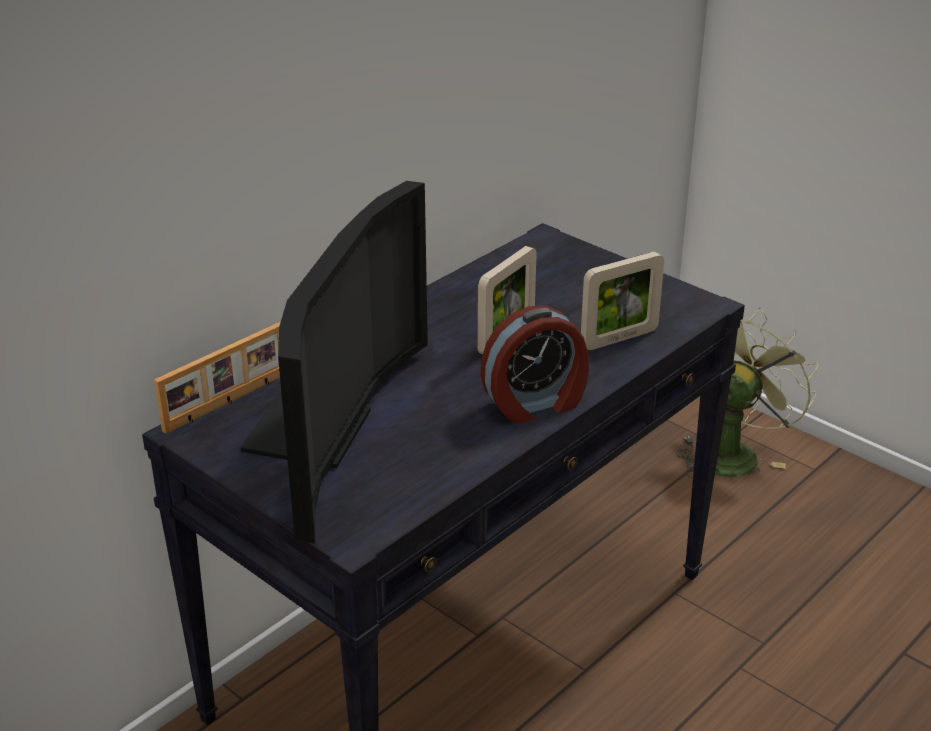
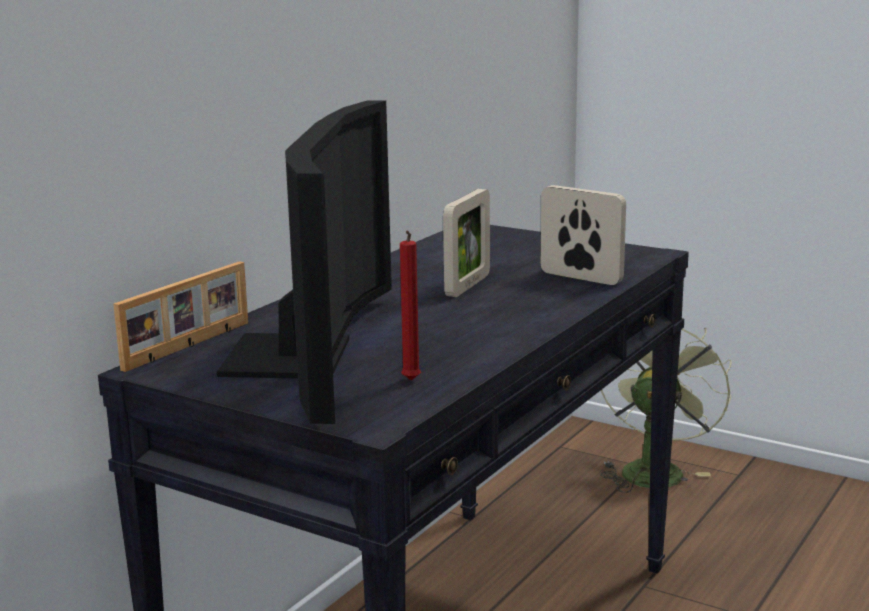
camera: 10 degrees left, 15 degrees down
alarm clock [481,306,589,424] -> none
picture frame [581,252,664,350] -> picture frame turned 105 degrees counterclockwise [541,185,626,285]
none -> red candle [400,231,421,381]

